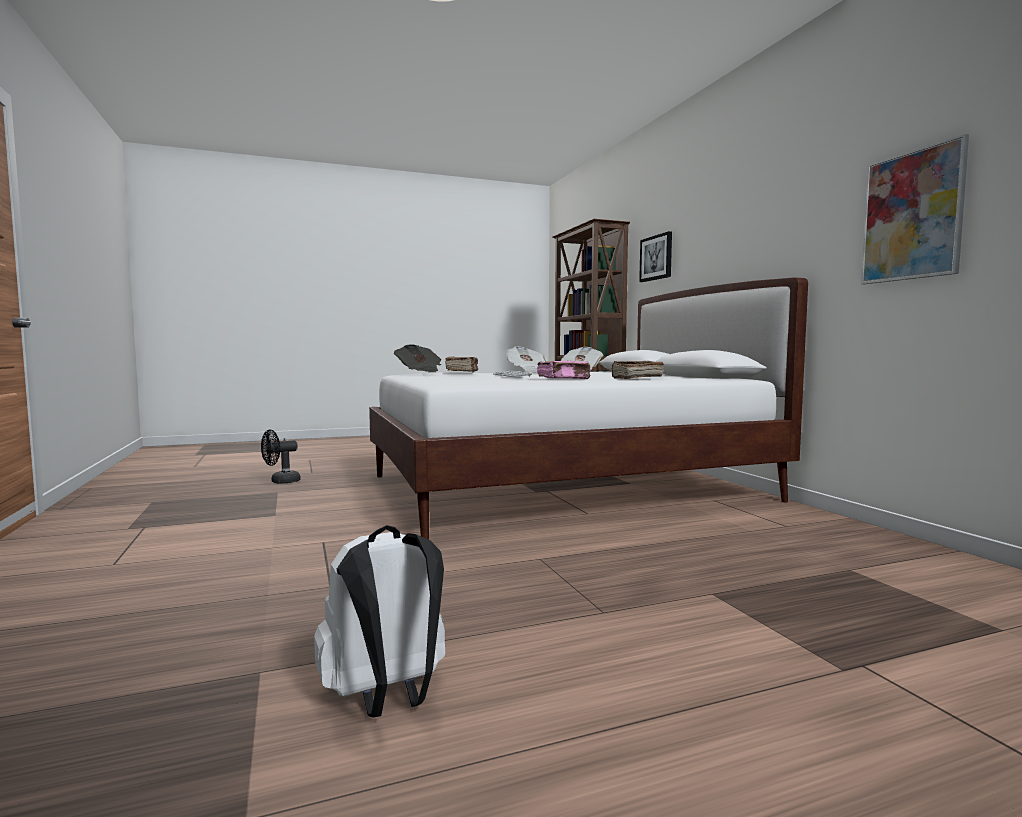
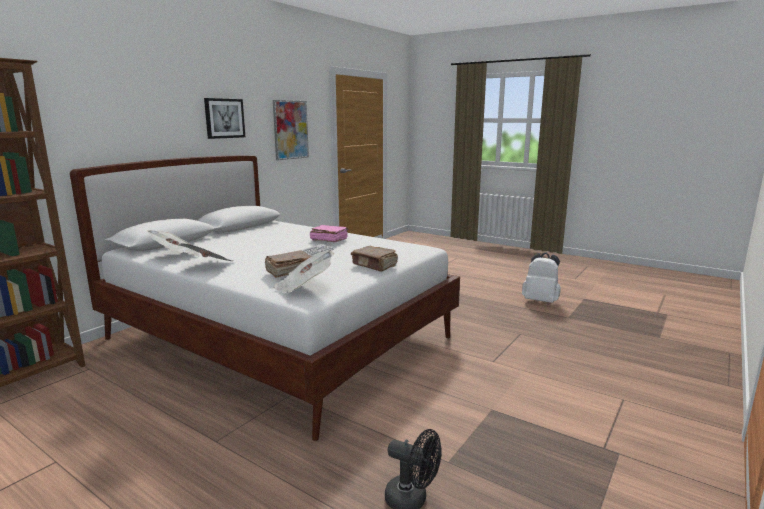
camera: 125 degrees left, 10 degrees up
brown book [611,361,664,379] -> brown book moved to [351,246,398,271]
picture [639,231,672,282] -> picture moved to [204,98,245,139]

